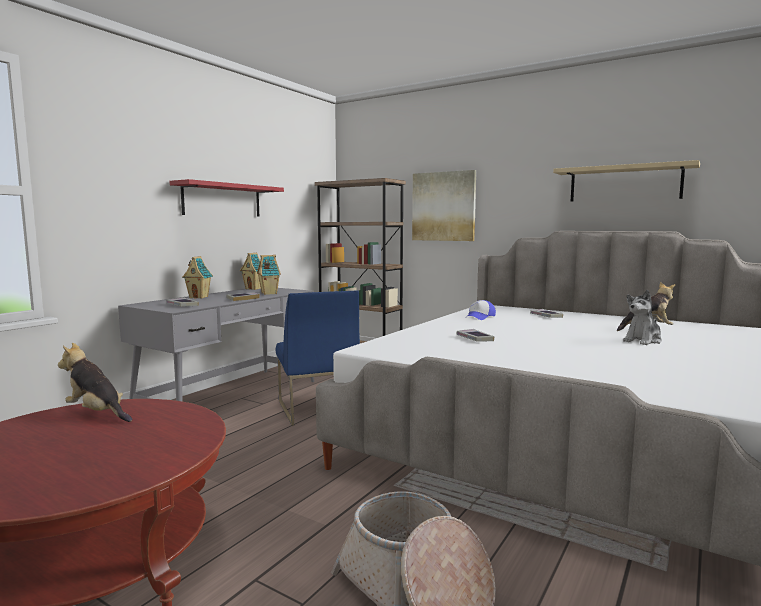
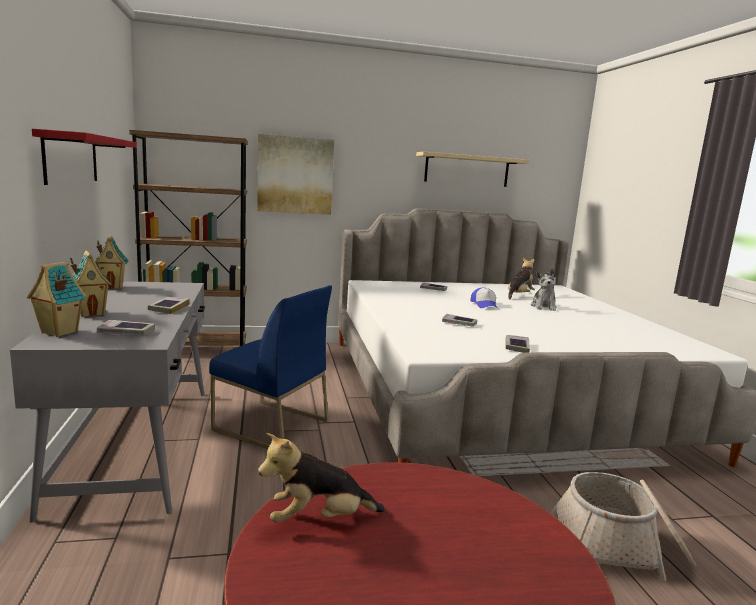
camera: 45 degrees left, 5 degrees up
toy house [257,255,281,295] -> toy house moved to [27,262,87,337]
cap [468,300,496,320] -> cap moved to [471,288,497,308]
none -> book [505,335,530,353]

